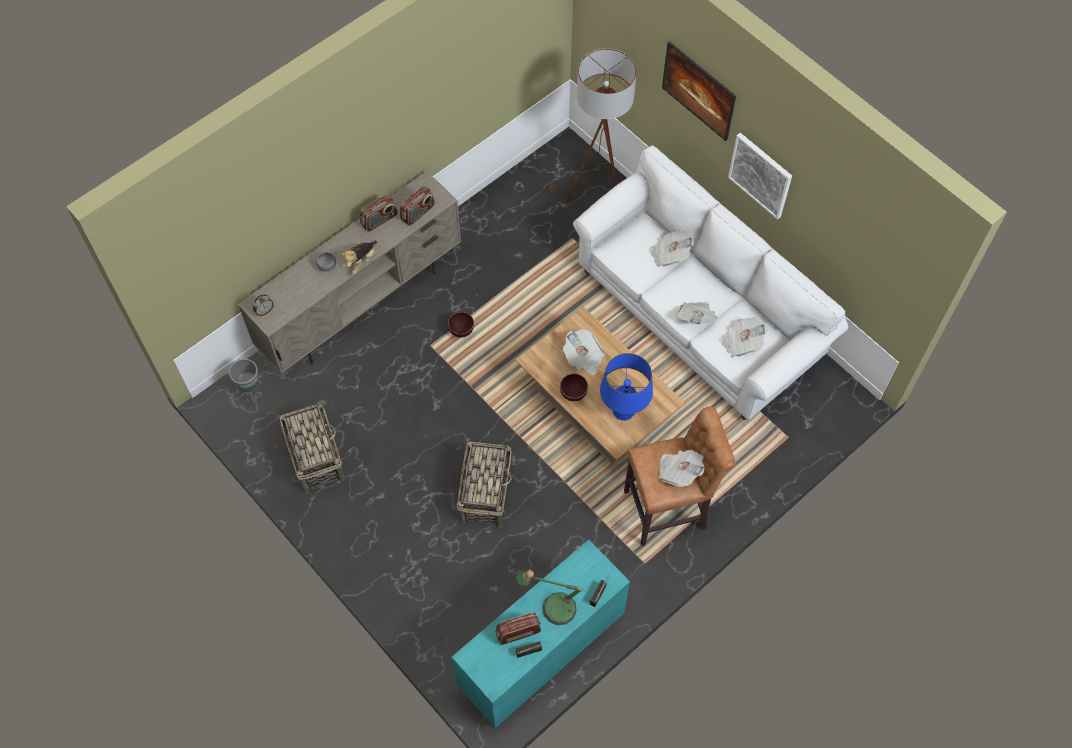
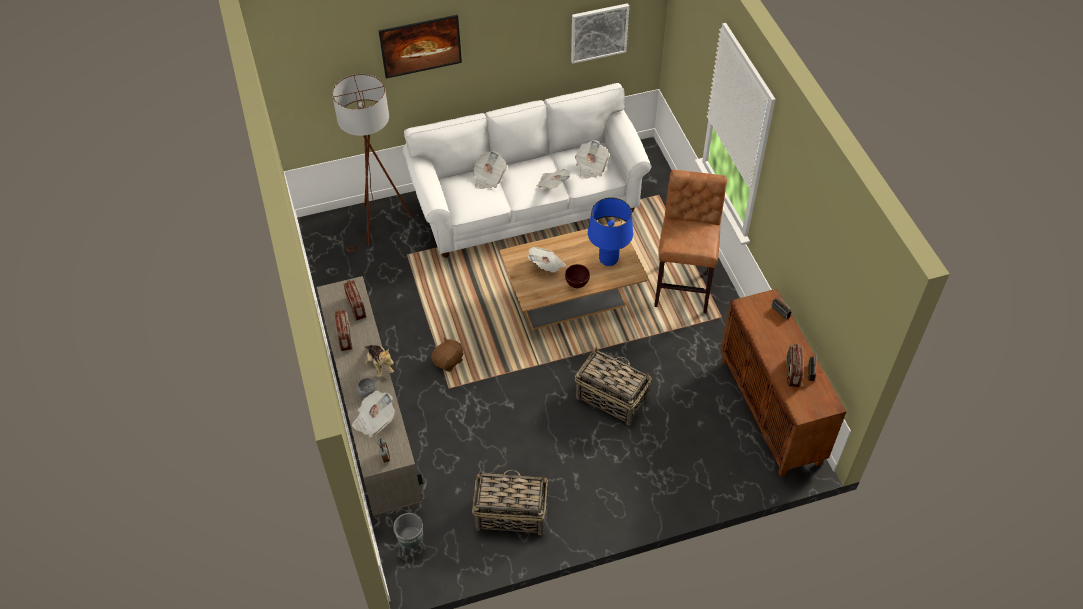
camera: 65 degrees left, 10 degrees down
brown bowl [448,312,474,338] -> brown plush toy [431,337,463,372]
turquoise cabinet [452,539,630,728] -> brown cabinet [721,289,847,477]
table lamp [517,570,584,625] -> none
newspaper [658,449,705,487] -> newspaper moved to [352,390,395,437]
picture [728,133,792,220] -> picture moved to [571,3,629,64]

